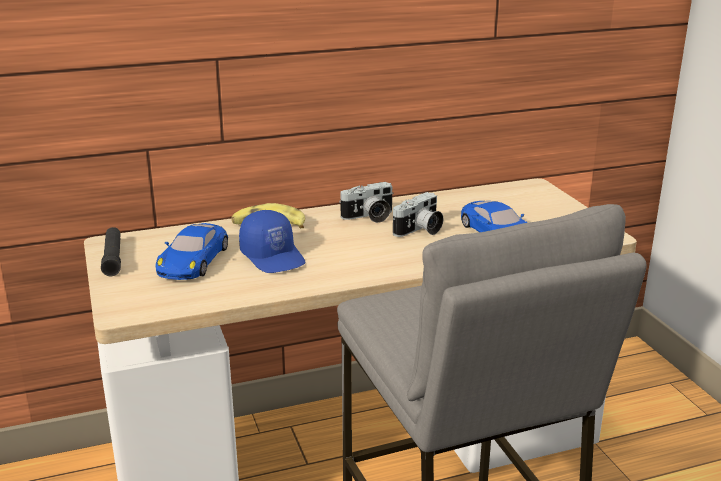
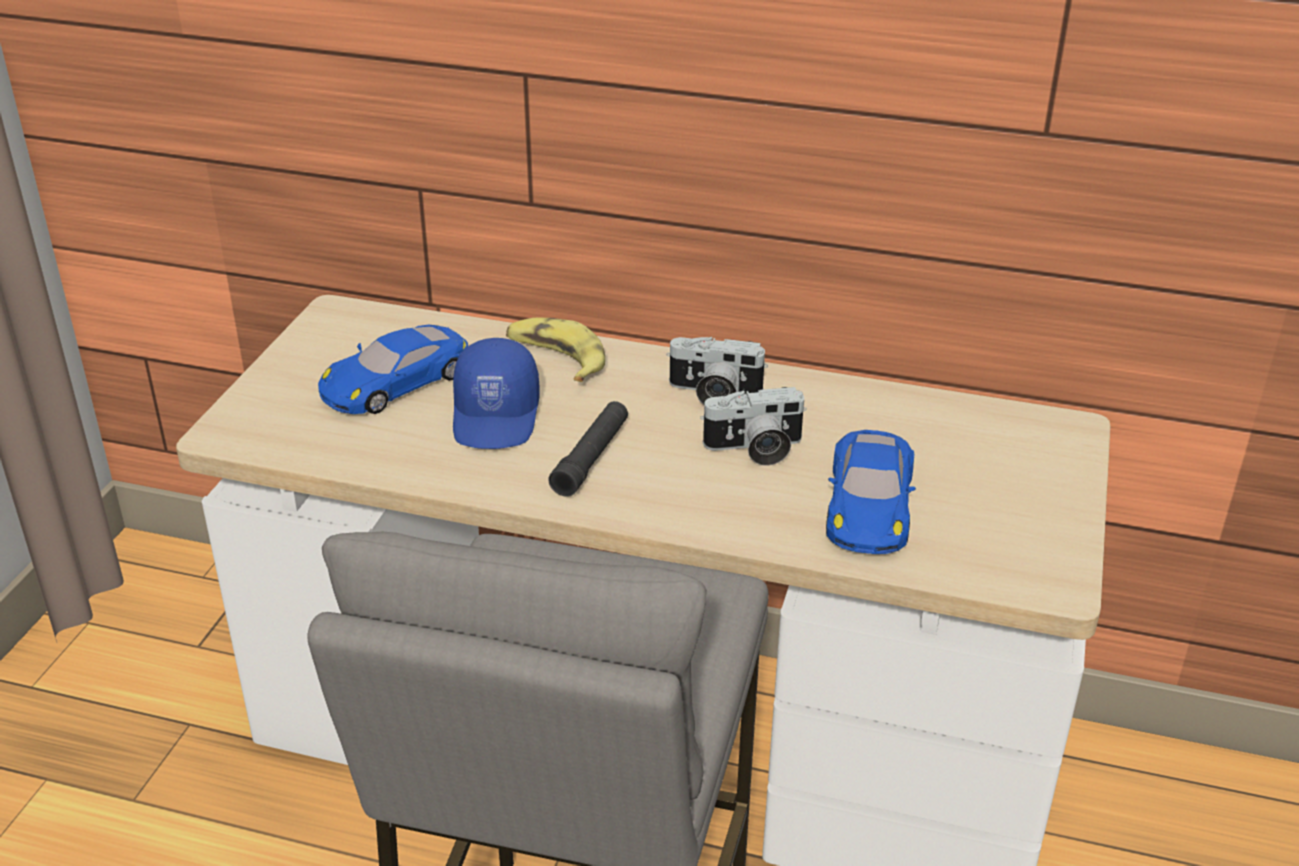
camera: 35 degrees right, 10 degrees up
black flashlight [101,227,121,276] -> black flashlight moved to [548,401,628,497]

